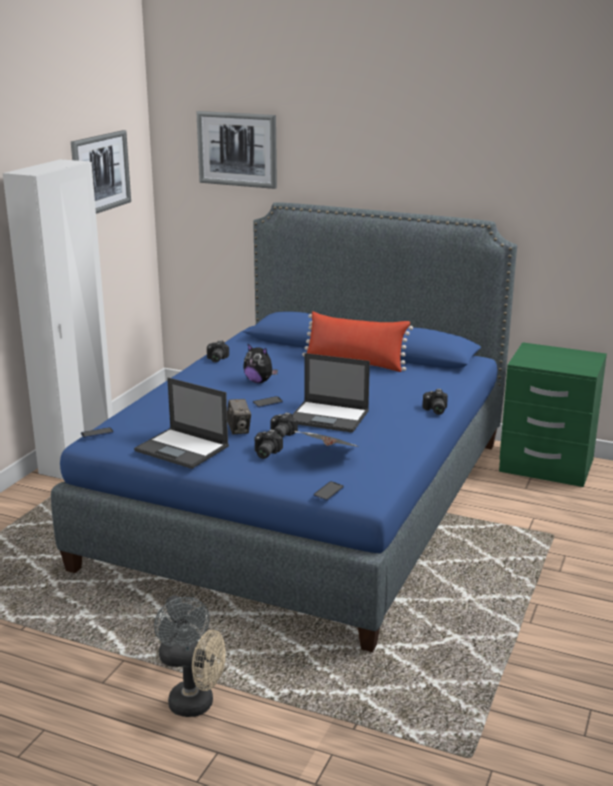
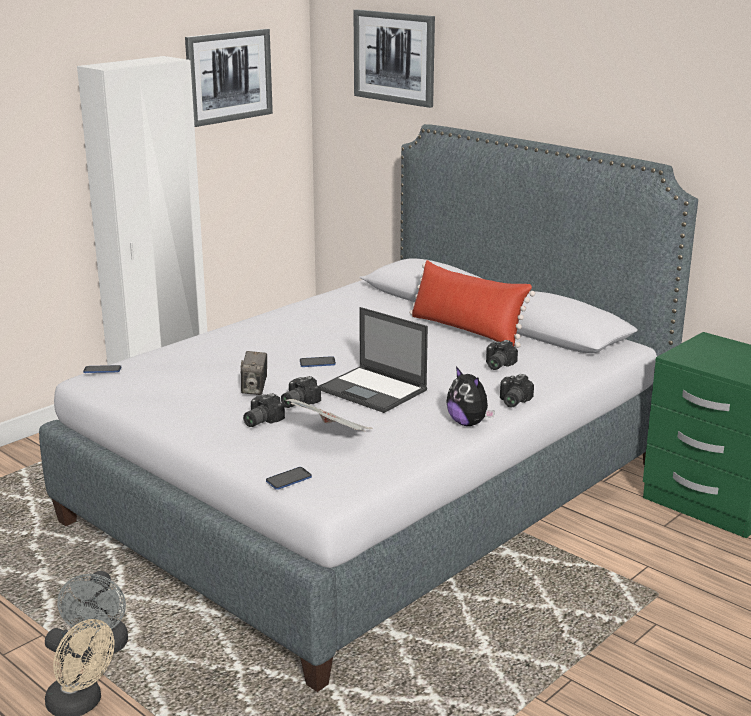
camera: 20 degrees right, 0 degrees up
blue bed [51,202,517,652] -> grey bed [39,124,698,692]
laptop [134,378,229,469] -> none
camera [207,340,229,362] -> camera moved to [486,340,518,370]
plush toy [243,344,278,383] -> plush toy moved to [446,367,495,426]

